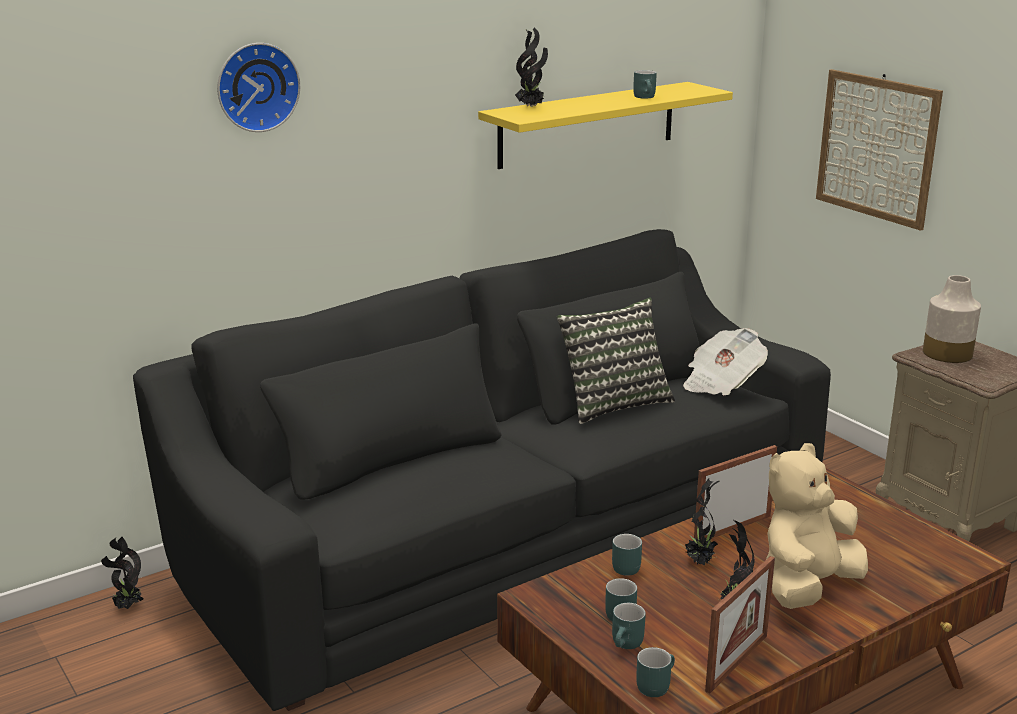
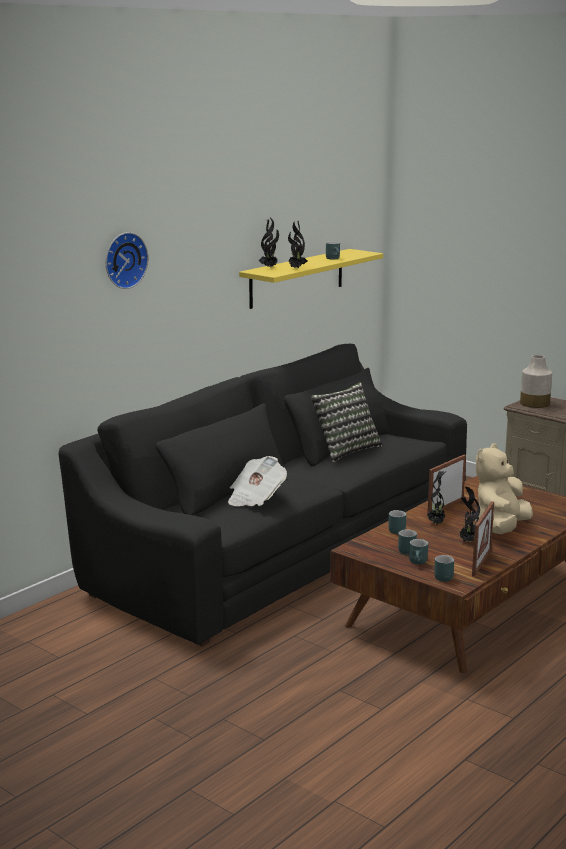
camera: 15 degrees left, 5 degrees down
potted plant [101,537,144,609] -> potted plant moved to [288,220,307,268]
newspaper [683,328,768,395] -> newspaper moved to [228,456,287,506]
picture [816,69,943,231] -> none

